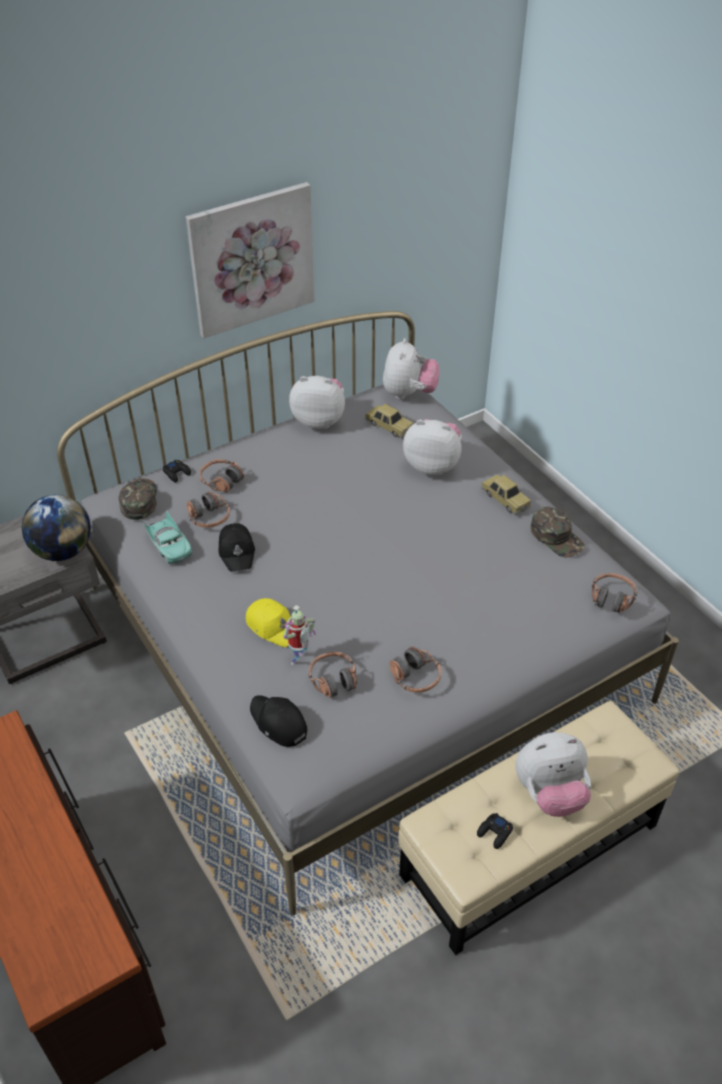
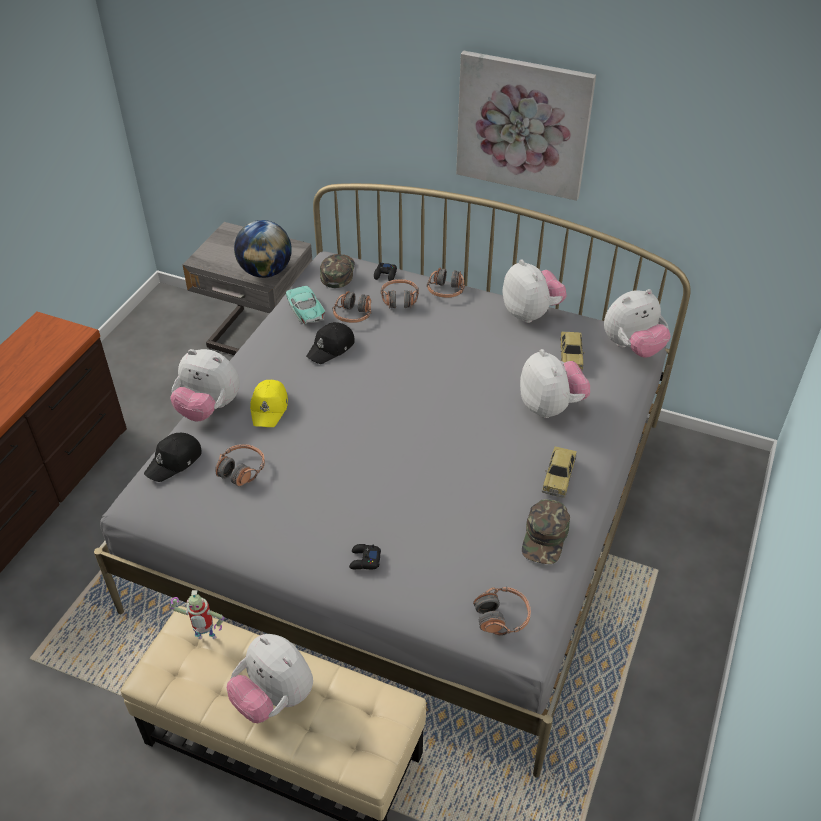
camera: 55 degrees right, 0 degrees up
green cap [118,478,157,520] -> green cap turned 45 degrees counterclockwise [320,254,355,288]
turquoise toy car [141,509,192,564] -> turquoise toy car turned 135 degrees clockwise [286,286,326,325]
black cap [250,695,307,747] -> black cap turned 150 degrees counterclockwise [144,433,202,482]
toy robot [283,605,316,665] -> toy robot moved to [170,590,224,639]
headphones [390,646,441,693] -> headphones moved to [427,268,465,298]
black game controller [477,813,513,849] -> black game controller moved to [349,544,381,570]
none -> plush toy [170,349,240,421]

